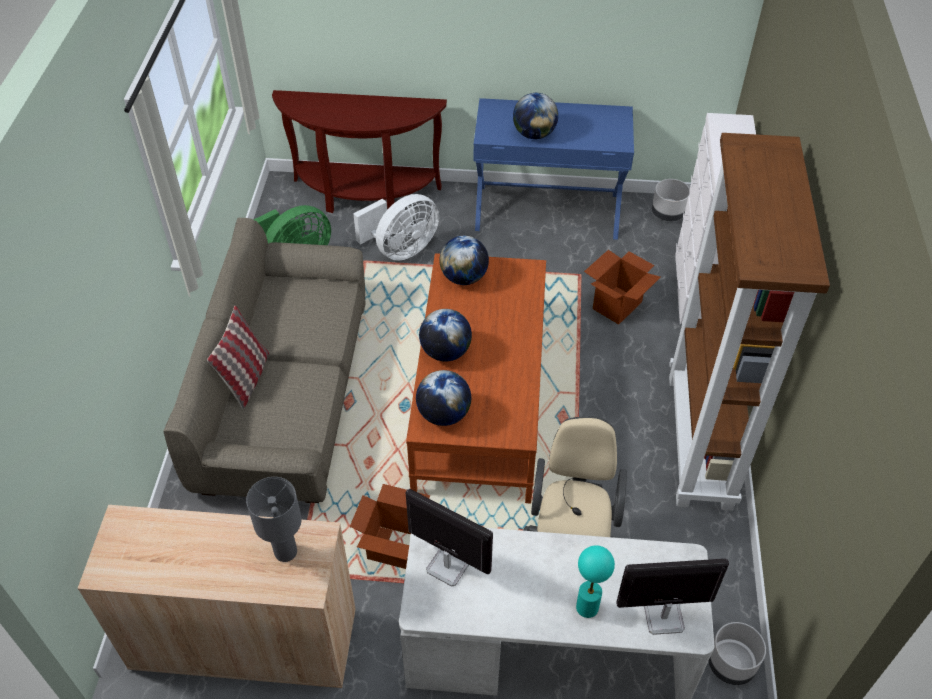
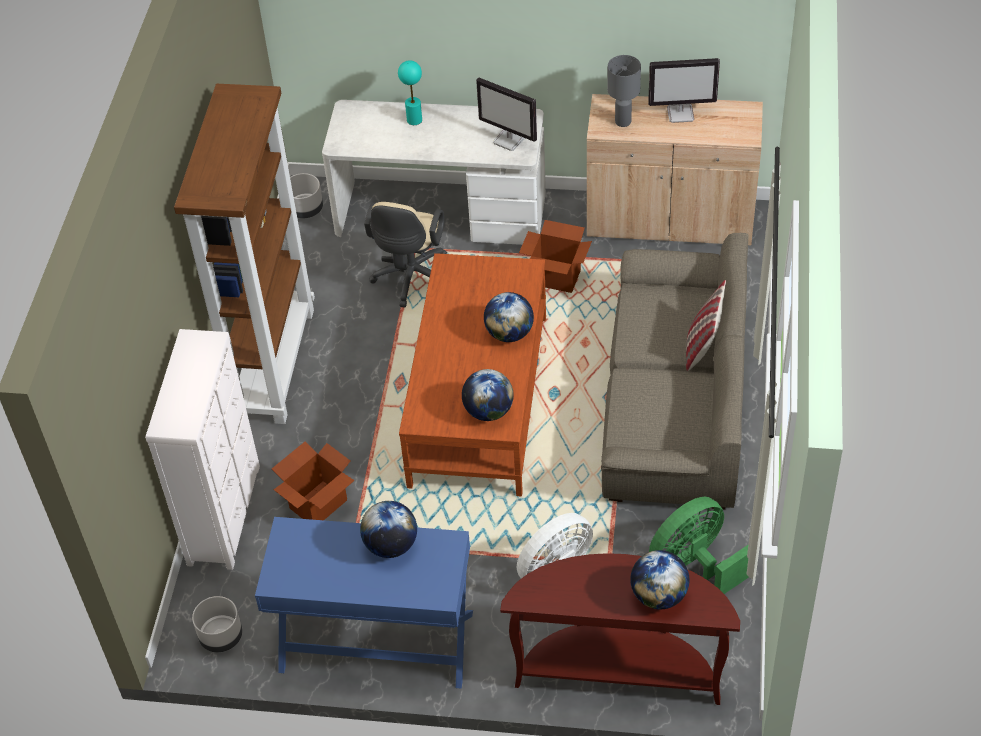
camera: 175 degrees left, 0 degrees up
globe [416,370,471,426] -> globe moved to [630,550,689,609]
monitor [616,559,729,635] -> monitor moved to [648,58,720,123]

